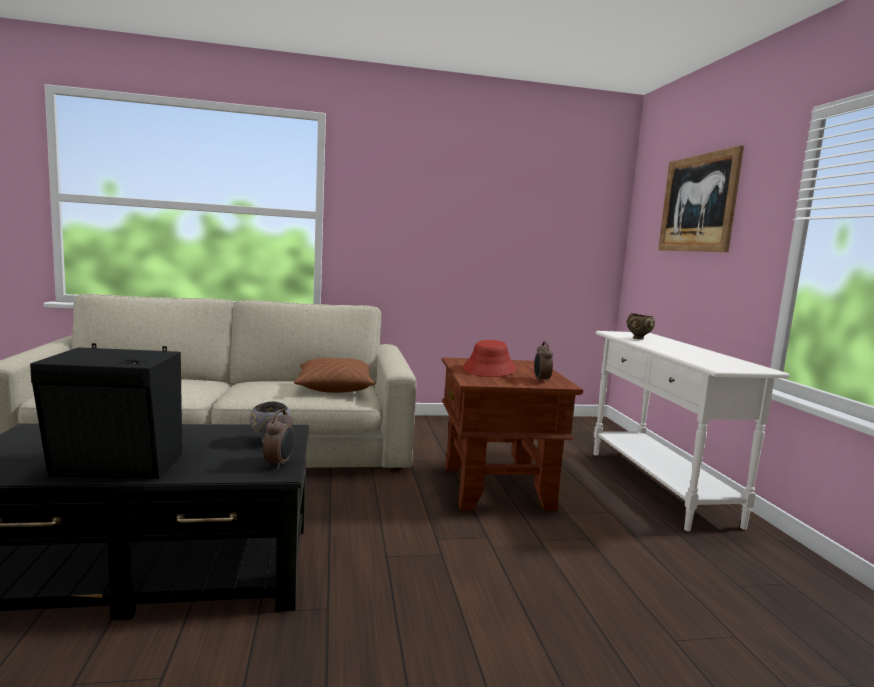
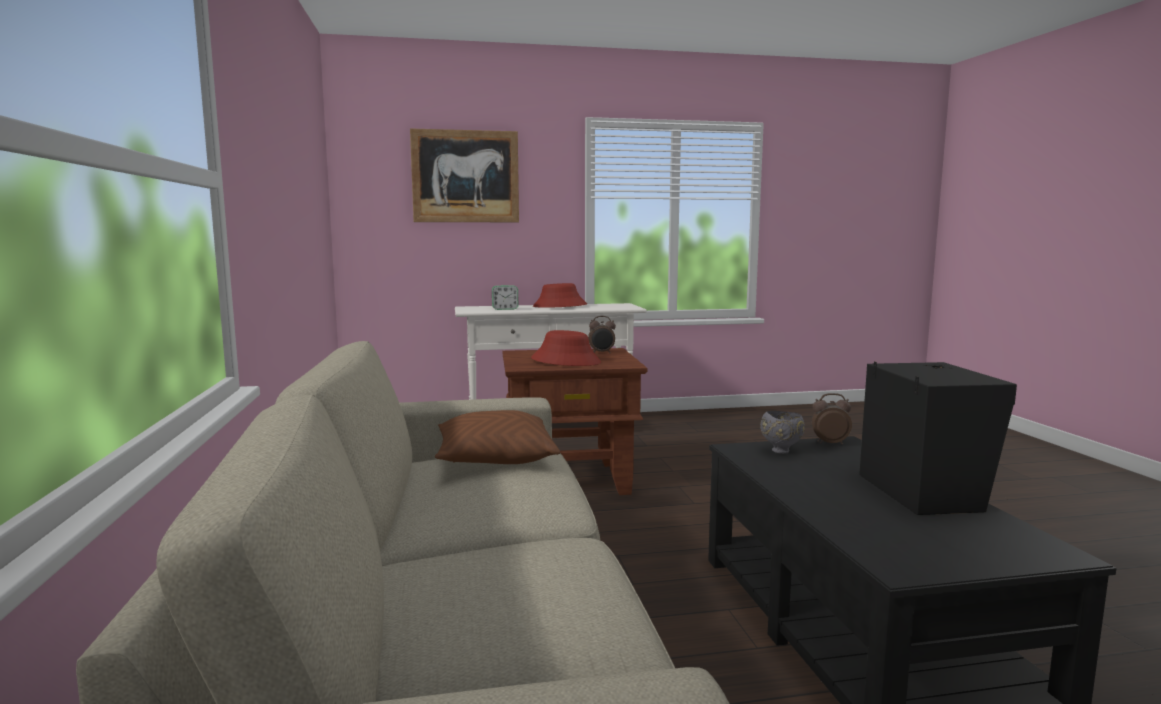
camera: 90 degrees left, 0 degrees up
brown bowl [627,313,655,340] -> alarm clock [492,285,518,310]
none -> red hat [533,283,587,308]

